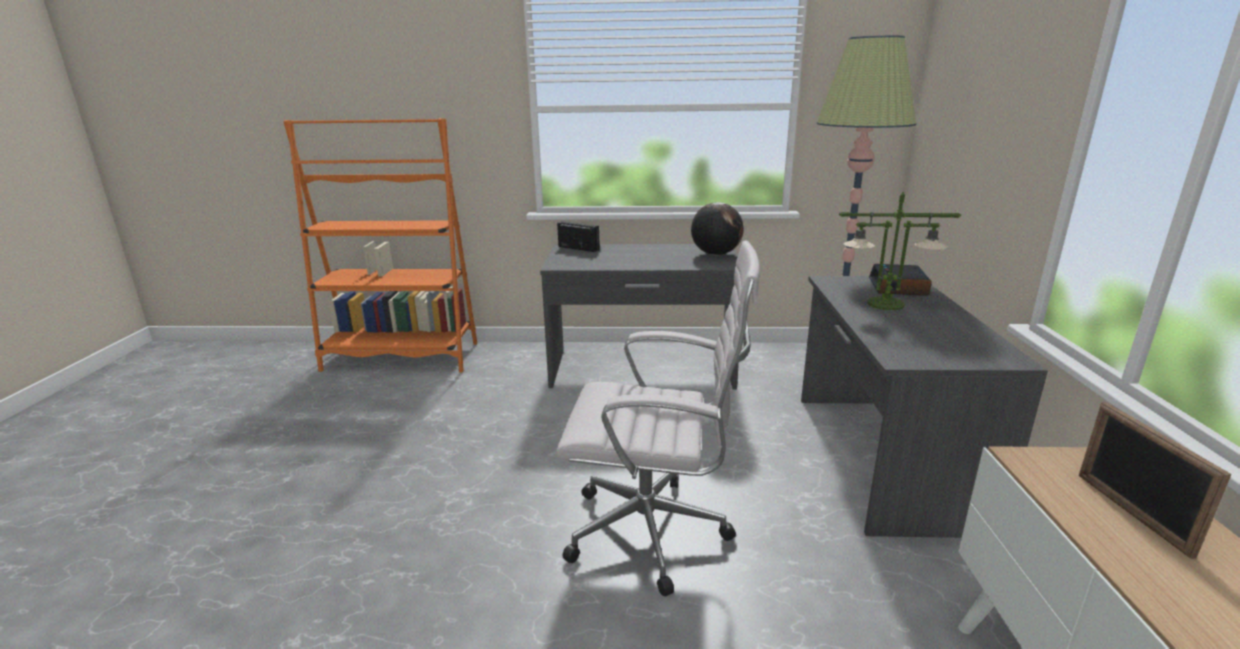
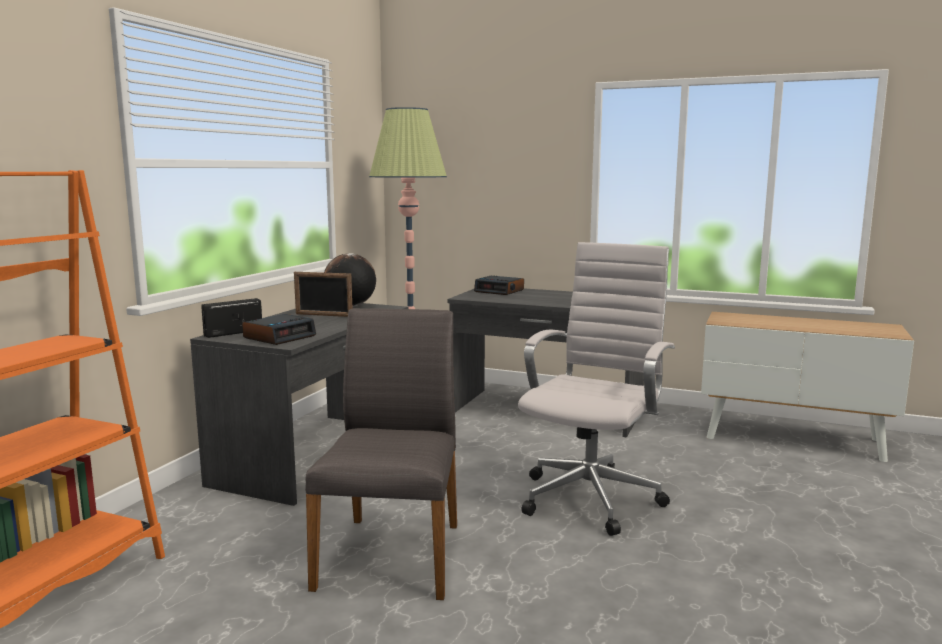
camera: 70 degrees left, 10 degrees down
table lamp [839,192,961,310] -> none
picture frame [1079,402,1232,559] -> picture frame moved to [294,272,352,317]
none -> alarm clock [242,314,316,345]
none -> grey chair [305,308,457,600]

